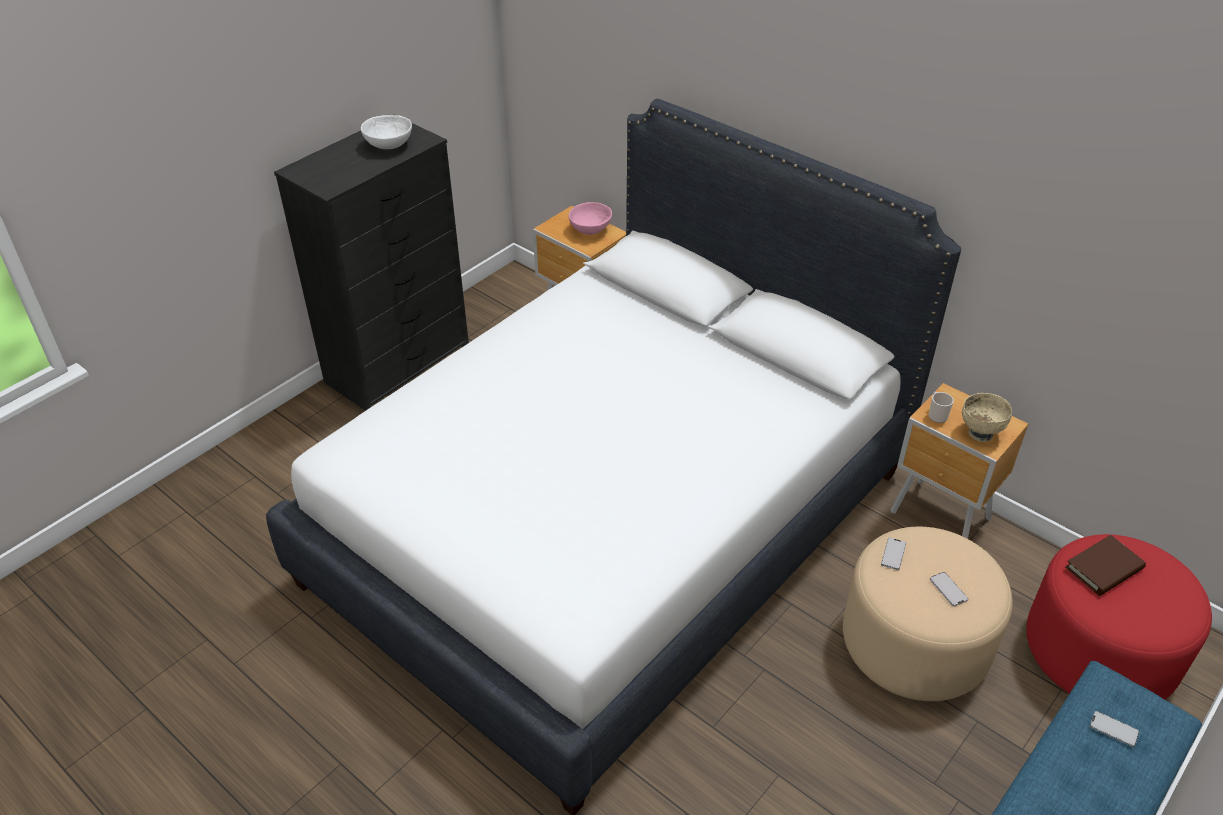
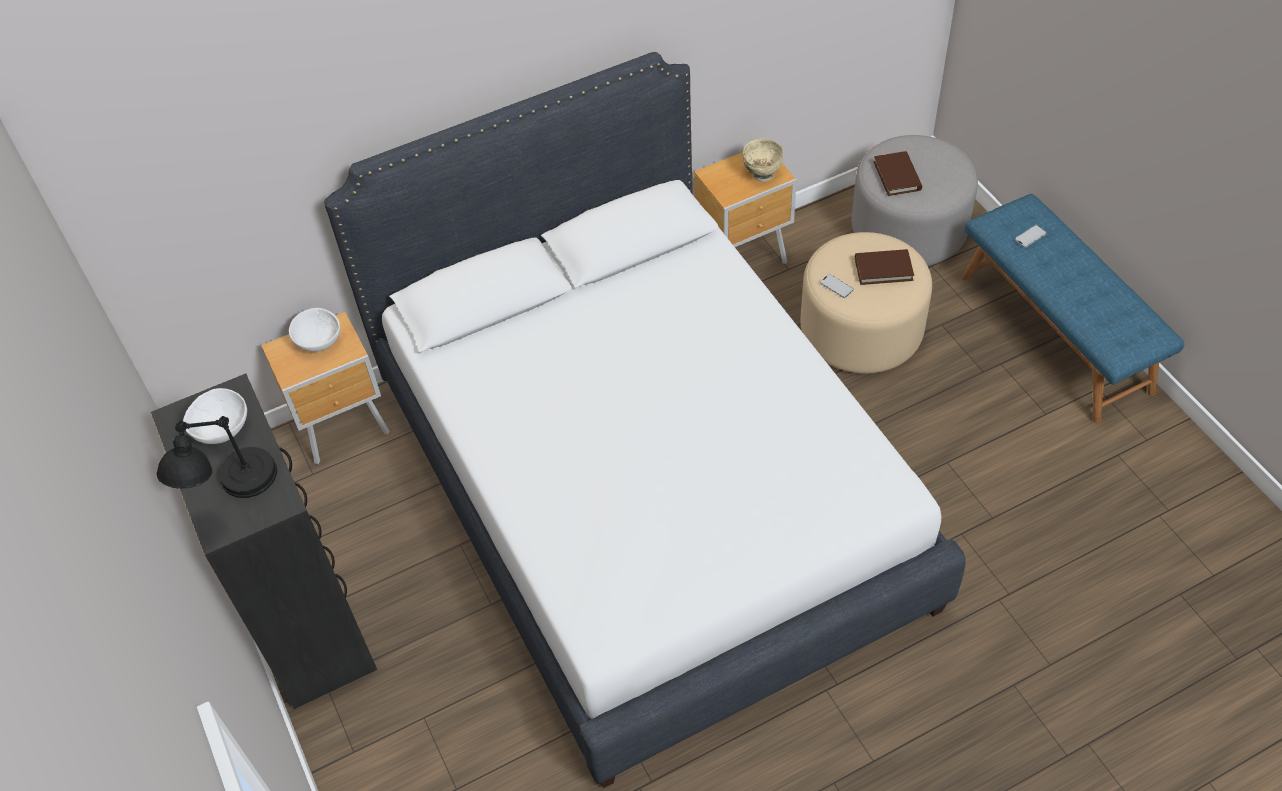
camera: 65 degrees left, 10 degrees up
pink bowl [568,202,612,235] -> white bowl [289,308,340,352]
mug [928,392,954,423] -> none
phone [930,572,968,607] -> brown book [855,249,914,285]
red ottoman [1026,534,1212,700] -> grey ottoman [852,135,978,266]
none -> black table lamp [157,416,277,498]

